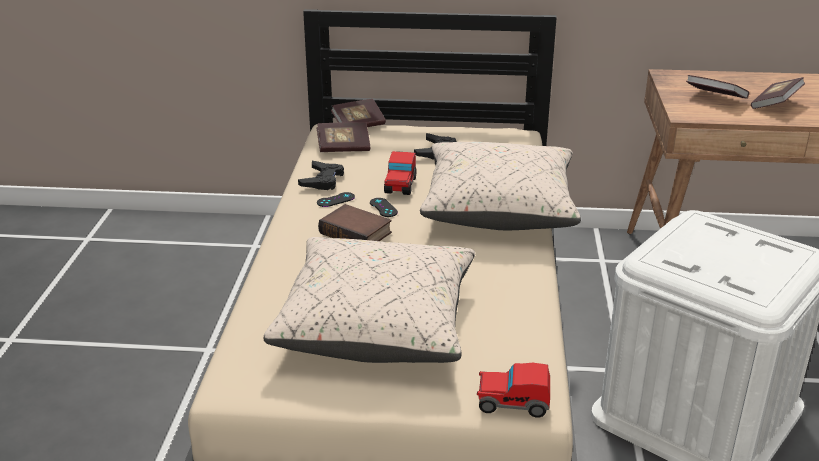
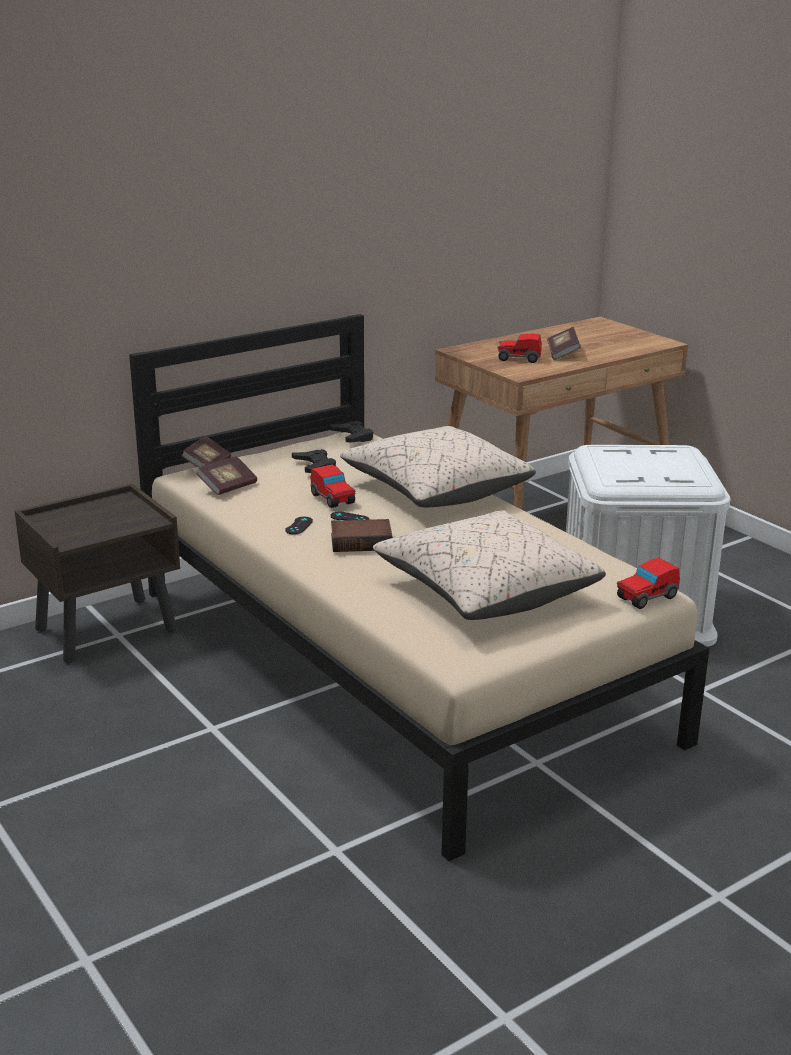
camera: 40 degrees left, 5 degrees down
black game controller [298,161,344,190] -> black game controller moved to [329,421,373,442]
book [686,75,749,99] -> toy car [497,333,542,363]
none -> brown nightstand [15,484,180,663]

